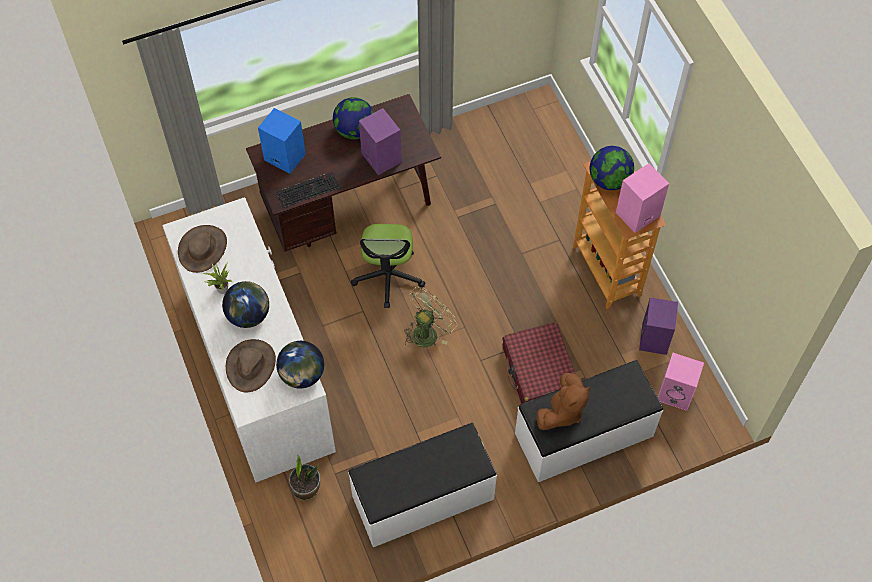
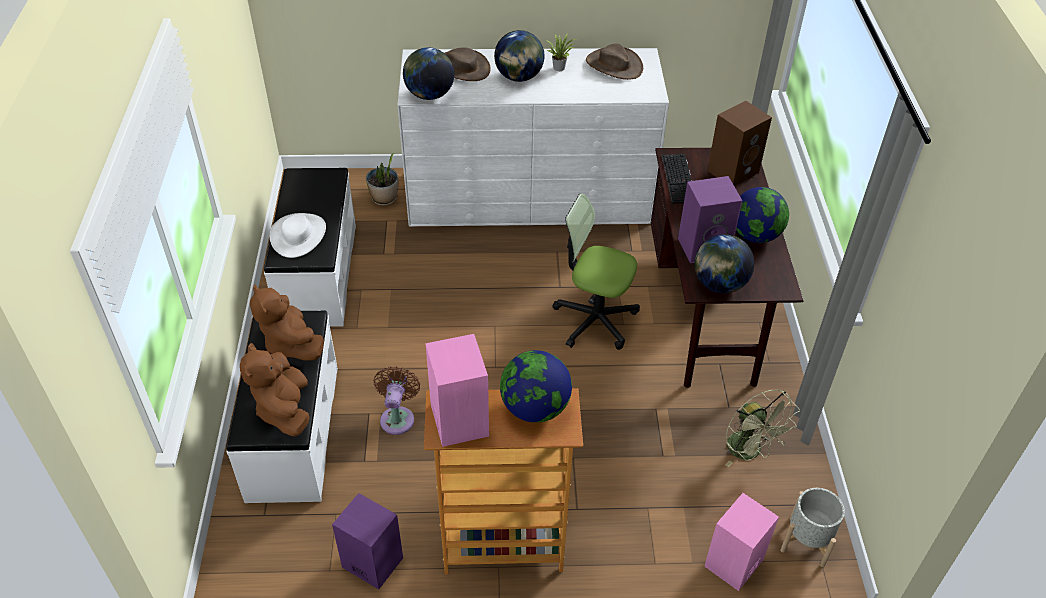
camera: 110 degrees right, 15 degrees down
blue speaker [258,108,306,174] -> brown speaker [707,101,772,187]
green fan [404,287,457,348] -> green fan moved to [725,390,800,467]
red suitcase [502,322,575,404] -> brown fan [374,366,420,435]
pink speaker [658,353,704,411] -> pink speaker moved to [704,493,779,591]
none -> brown plush toy [240,343,309,437]
none -> white hat [270,213,326,258]
none -> globe [694,234,754,293]
none -> grey planter [780,488,845,567]

